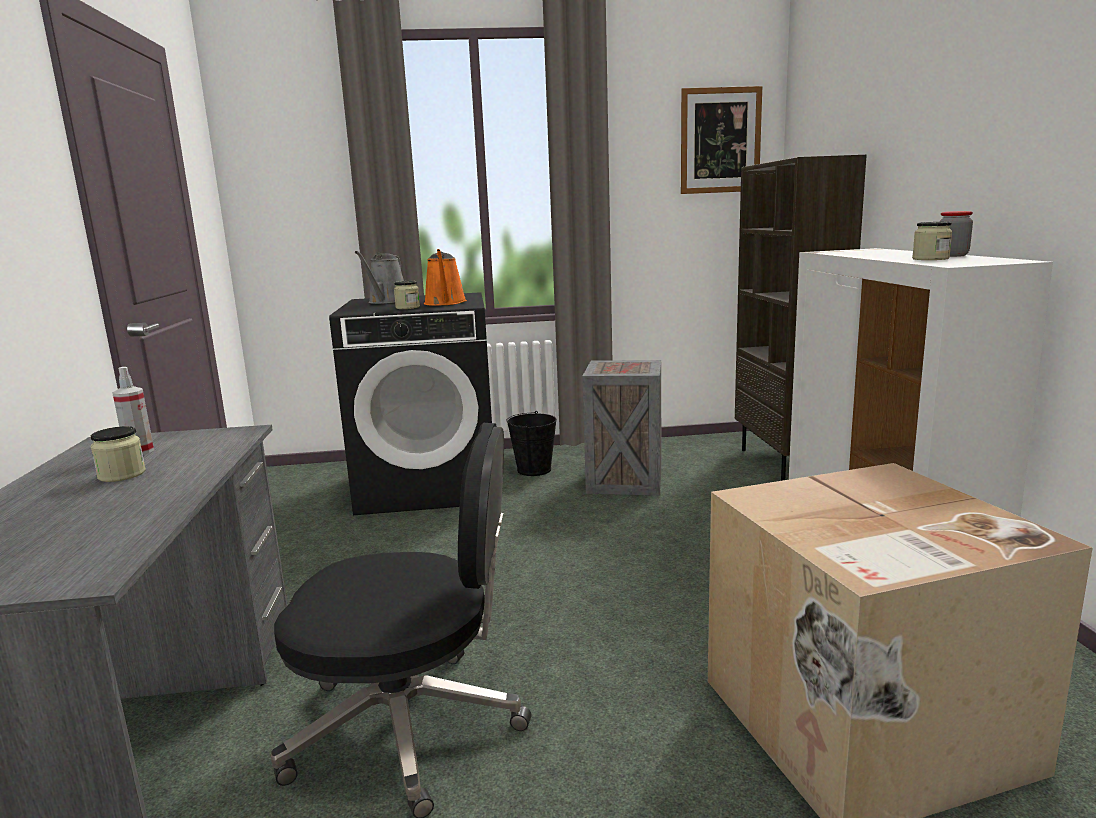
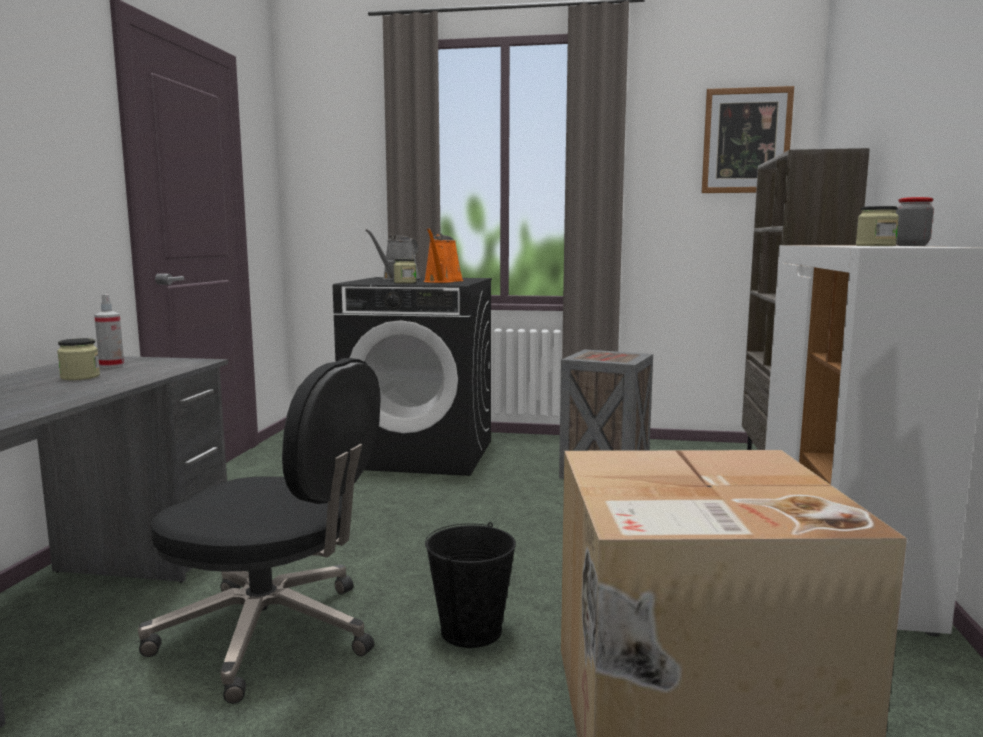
camera: 15 degrees right, 5 degrees down
black bucket [506,411,557,476] -> black bucket moved to [425,522,516,648]

